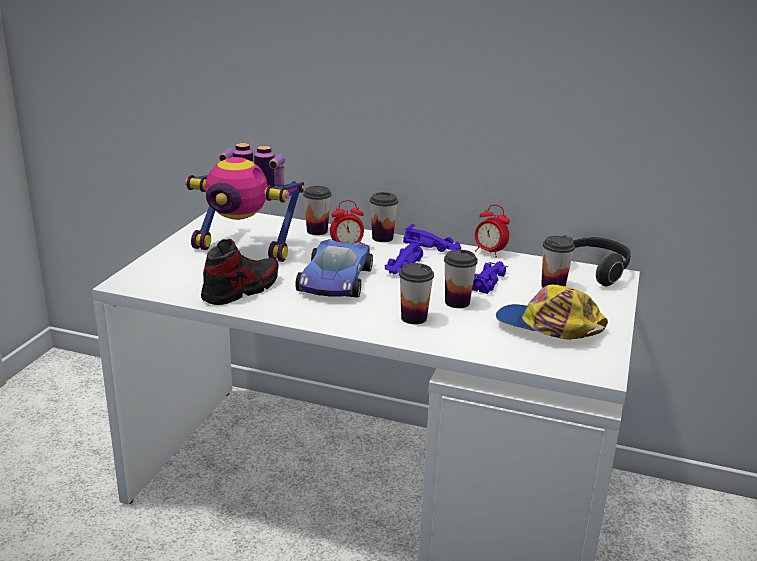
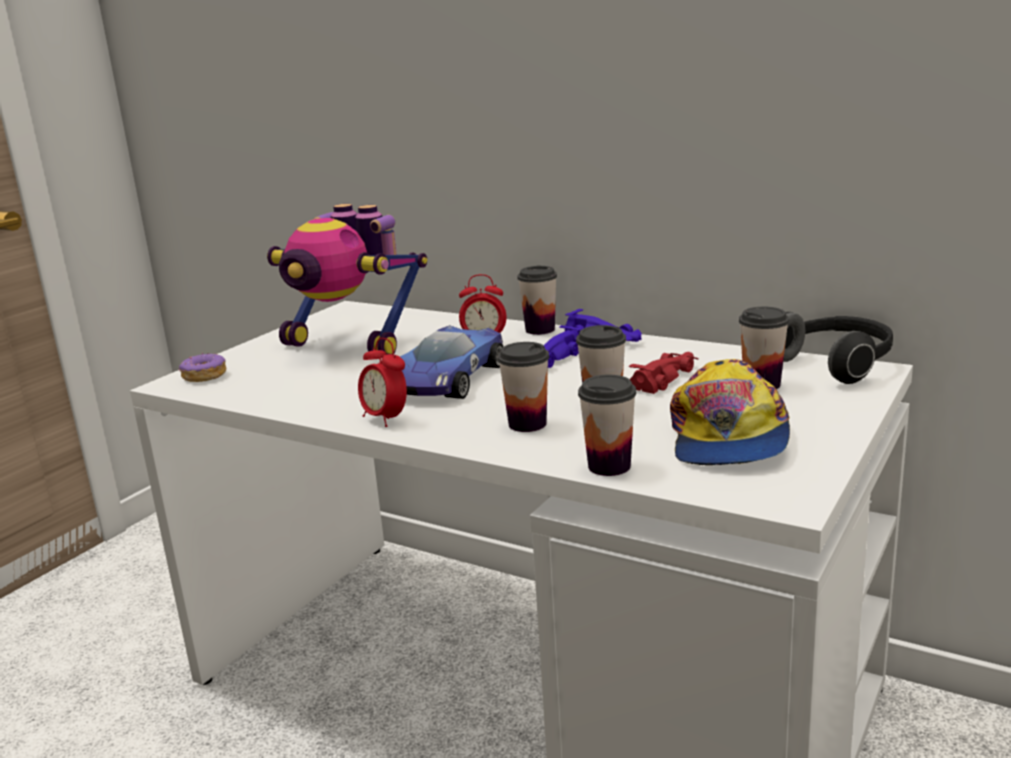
camera: 15 degrees right, 5 degrees down
shoe [201,239,279,305] -> none
cup [303,186,331,235] -> cup moved to [578,375,636,476]
purple toy car [472,261,508,294] -> red toy car [629,352,699,394]
alarm clock [475,205,510,257] -> alarm clock moved to [358,338,407,427]
cap [496,285,608,340] -> cap turned 120 degrees counterclockwise [670,359,790,465]
none -> donut [179,353,226,382]

